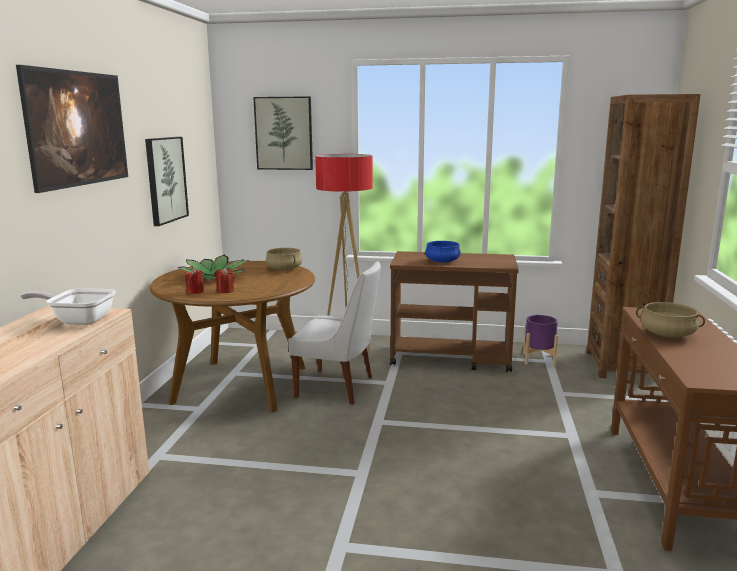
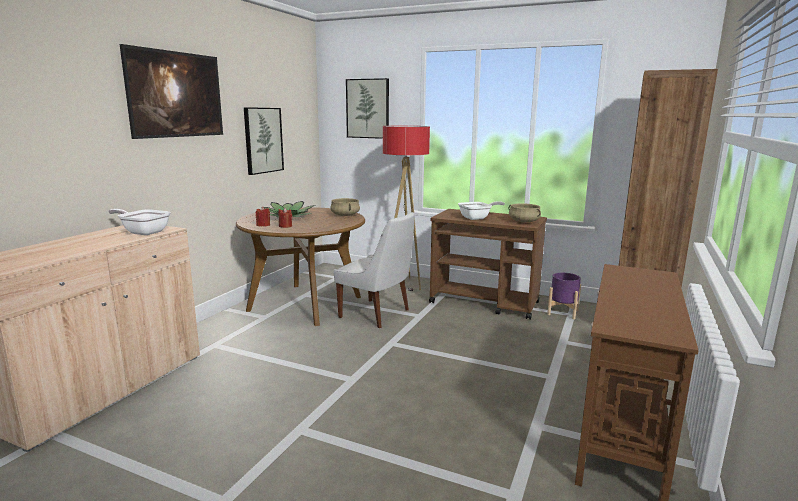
camera: 15 degrees right, 0 degrees up
blue cooking pot [425,241,461,262] -> frying pan [458,201,505,220]
beige cooking pot [636,302,705,338] -> beige cooking pot moved to [508,203,541,222]

